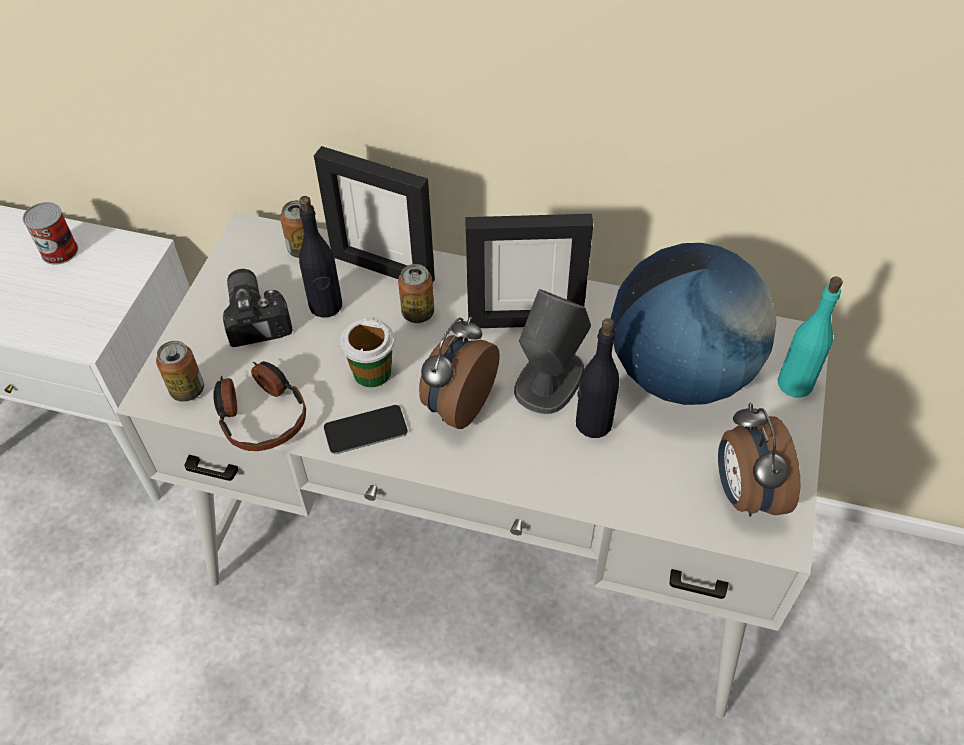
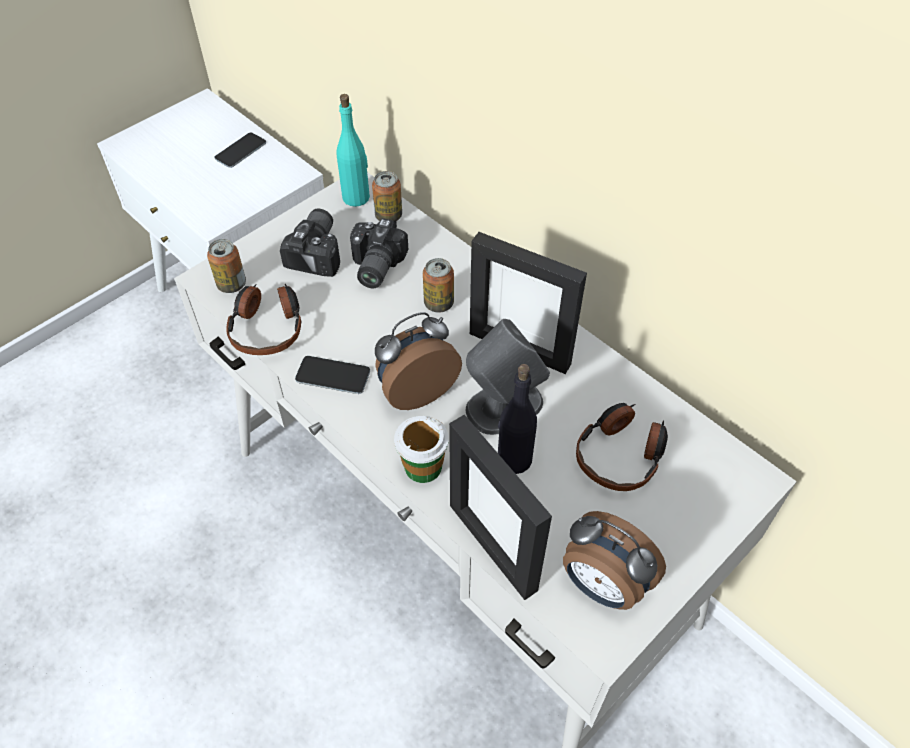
camera: 30 degrees right, 0 degrees up
can [23,202,78,265] -> phone [214,133,266,168]
black bottle [299,196,342,317] -> camera [350,218,408,288]
picture frame [314,146,435,282] -> picture frame moved to [449,415,552,600]
cup [340,317,394,388] -> cup moved to [394,416,449,483]
globe [611,243,776,405] -> headphones [576,403,668,491]
alarm clock [718,403,800,517] -> alarm clock turned 75 degrees counterclockwise [563,511,666,610]
turquoise bottle [777,276,843,398] -> turquoise bottle moved to [336,94,370,207]

